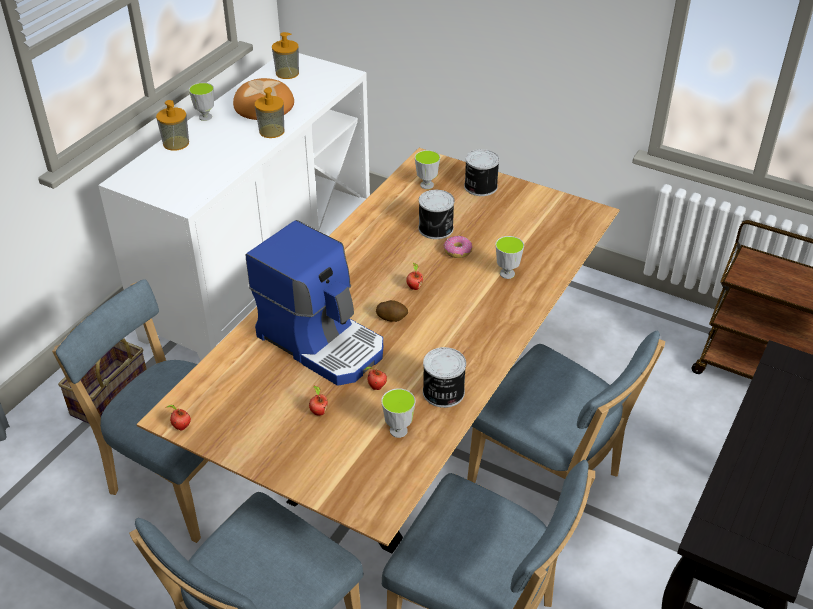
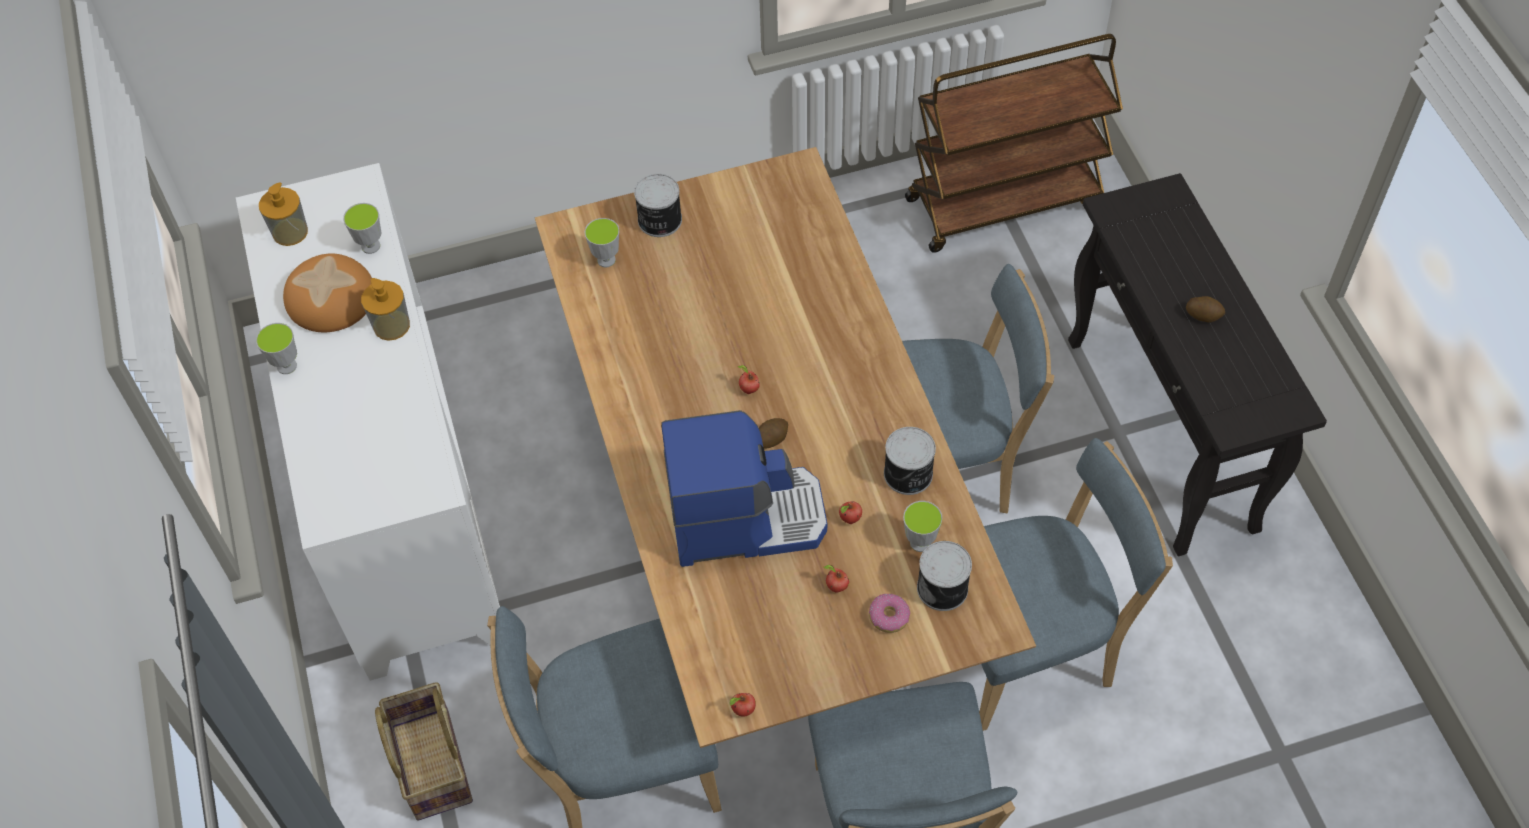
camera: 45 degrees left, 15 degrees up
soap dispenser [156,100,189,151] -> none
can [418,190,455,239] -> can moved to [917,541,972,611]
donut [443,236,472,258] -> donut moved to [869,594,910,633]
cup [495,236,524,279] -> cup moved to [343,203,381,254]
none -> potato [1186,296,1225,323]

